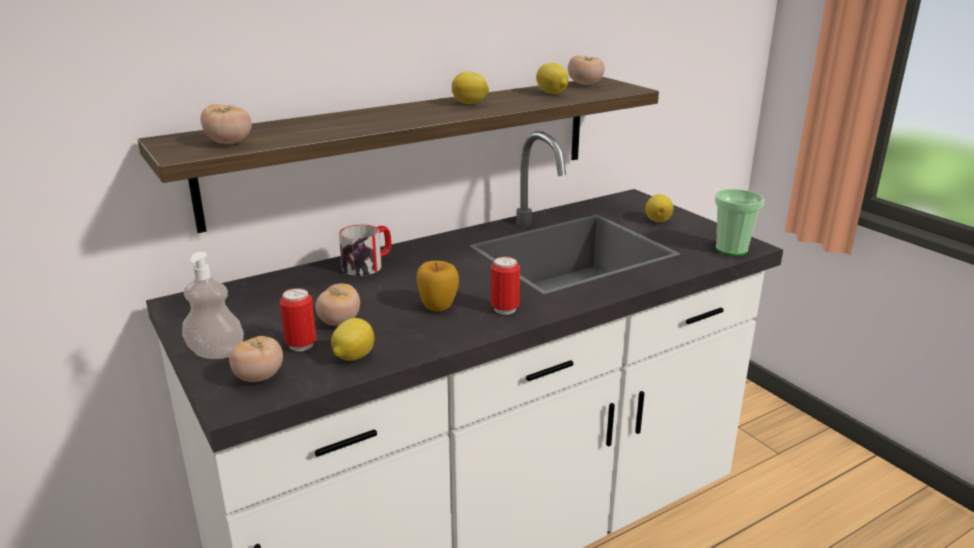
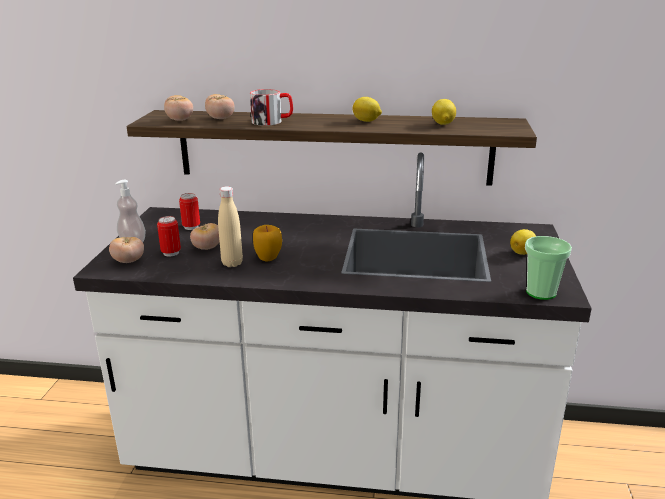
camera: 40 degrees right, 0 degrees up
lemon [331,318,374,361] -> none
mug [339,224,392,276] -> mug moved to [250,89,293,126]
can [491,256,520,315] -> can moved to [179,193,200,230]
tomato [568,56,605,85] -> tomato moved to [205,94,235,119]
none -> beige bottle [218,186,243,267]

